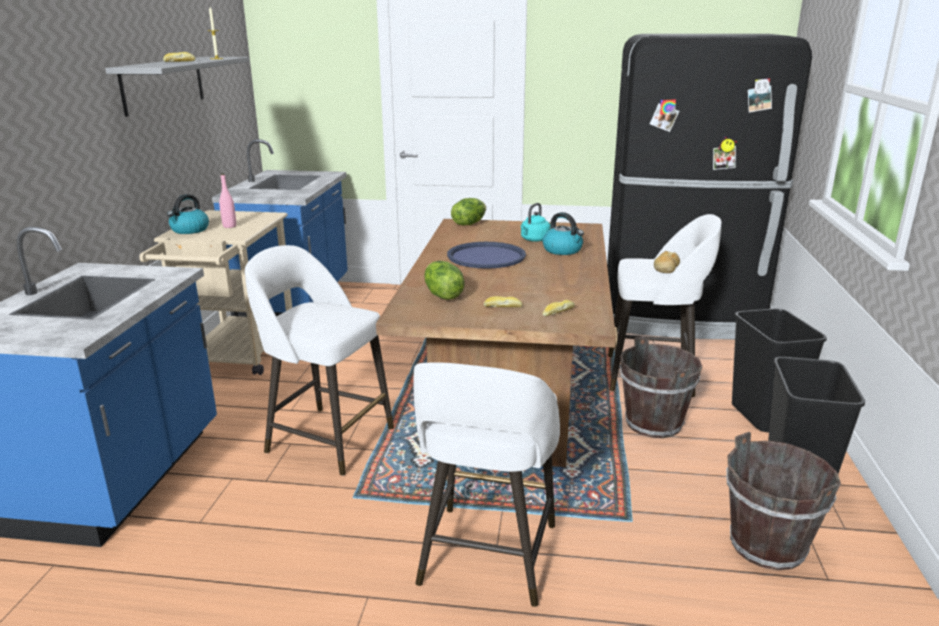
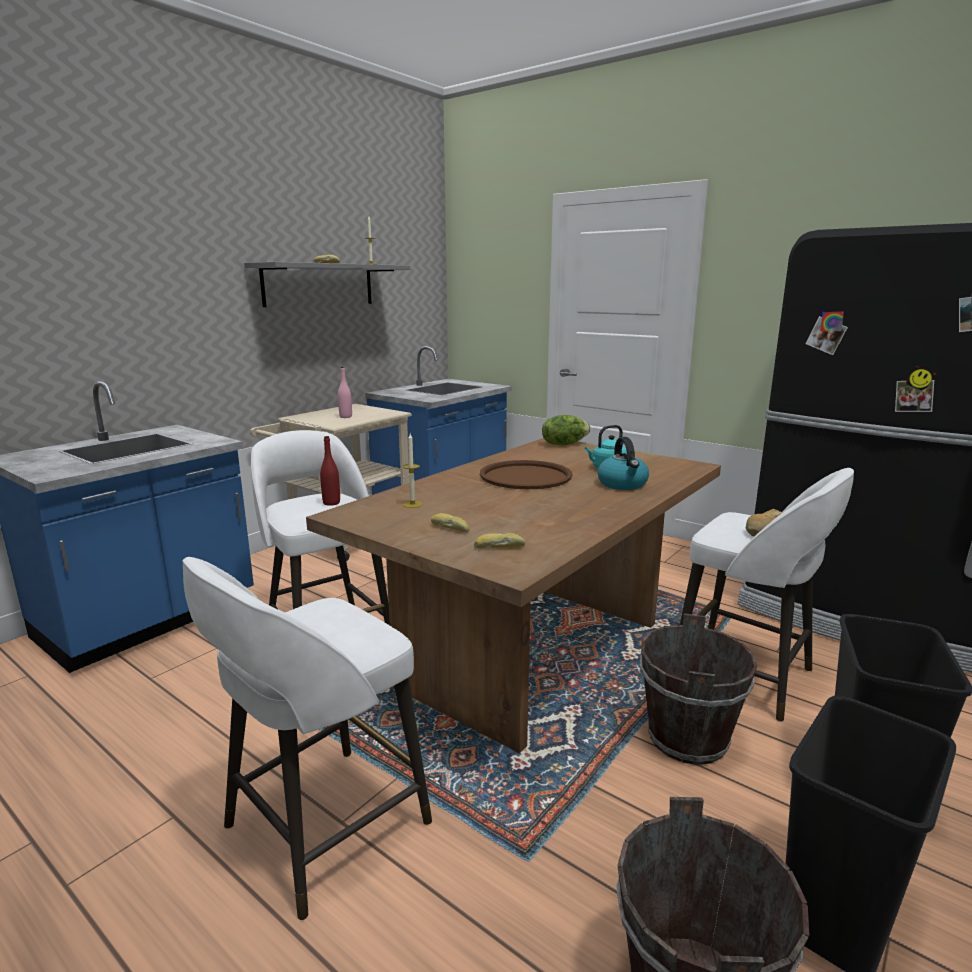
camera: 30 degrees right, 5 degrees down
kettle [167,194,209,234] -> none
lettuce [424,261,465,300] -> candle [403,434,422,508]
blue tray [447,242,526,269] -> brown tray [480,460,572,489]
none -> red bottle [320,436,340,506]

